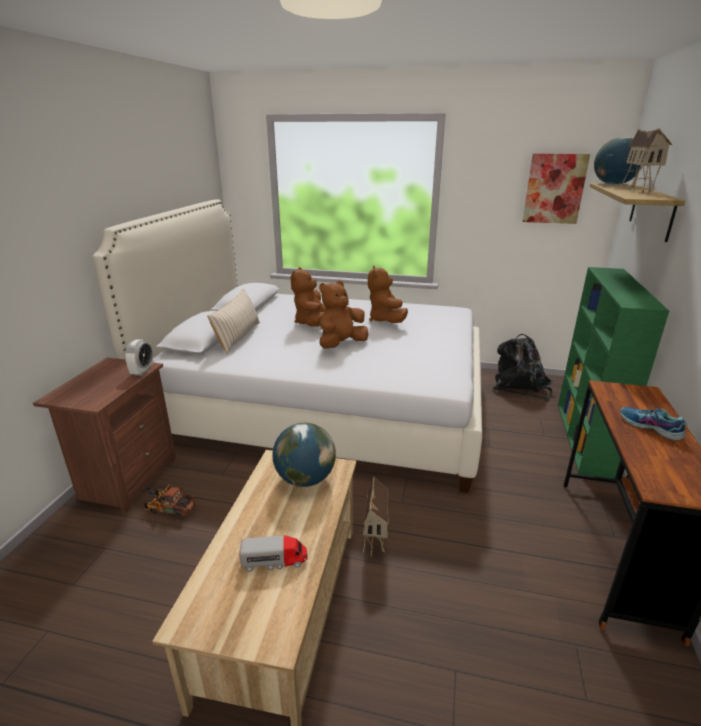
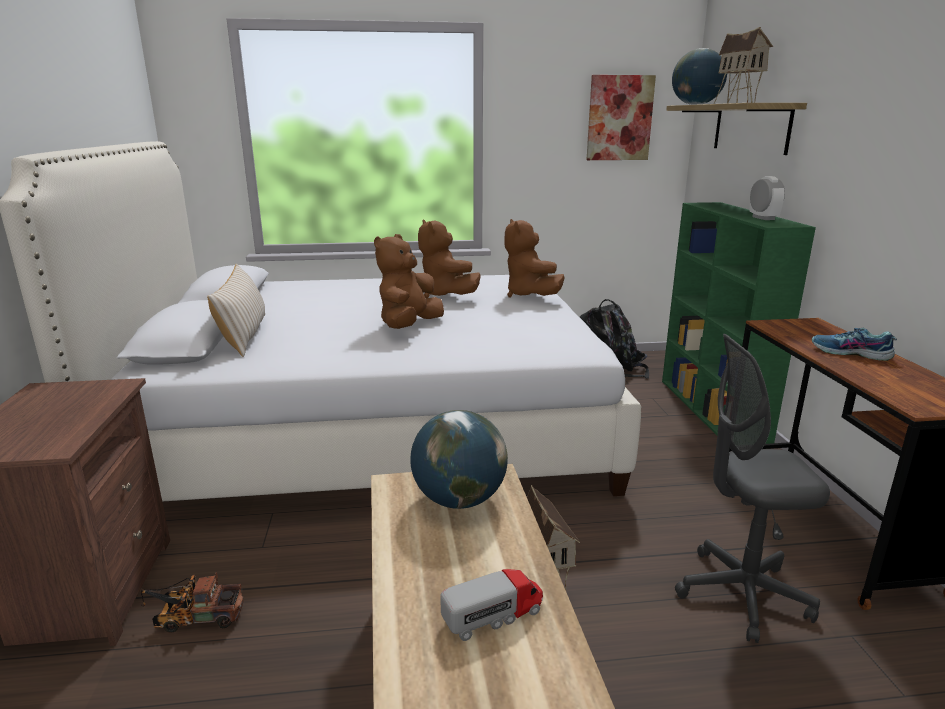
camera: 20 degrees left, 5 degrees down
alarm clock [125,339,153,376] -> alarm clock moved to [750,176,785,220]
brown plush toy [290,267,326,327] -> brown plush toy moved to [505,219,565,297]
none -> grey office chair [675,334,830,643]

